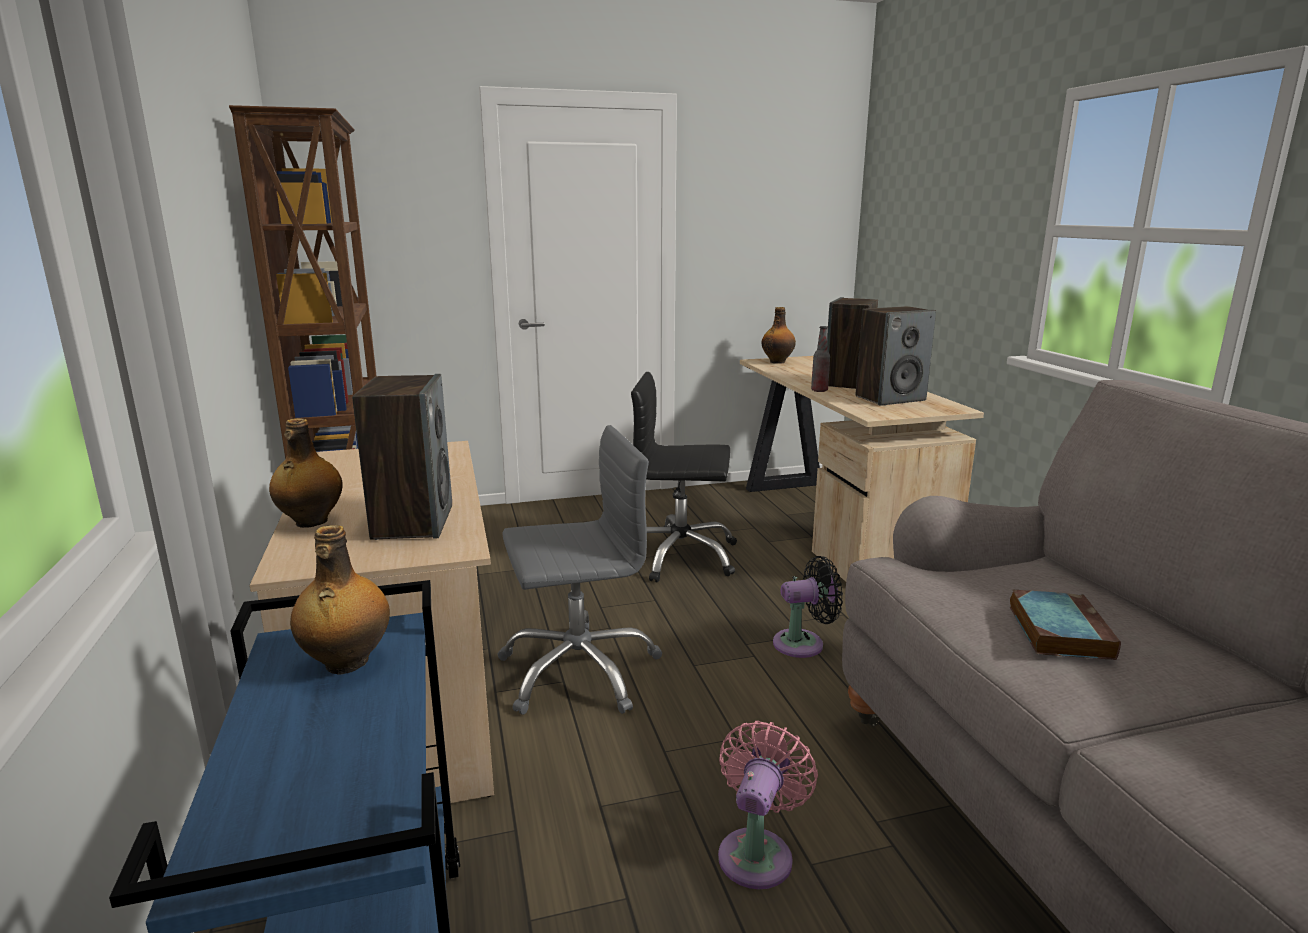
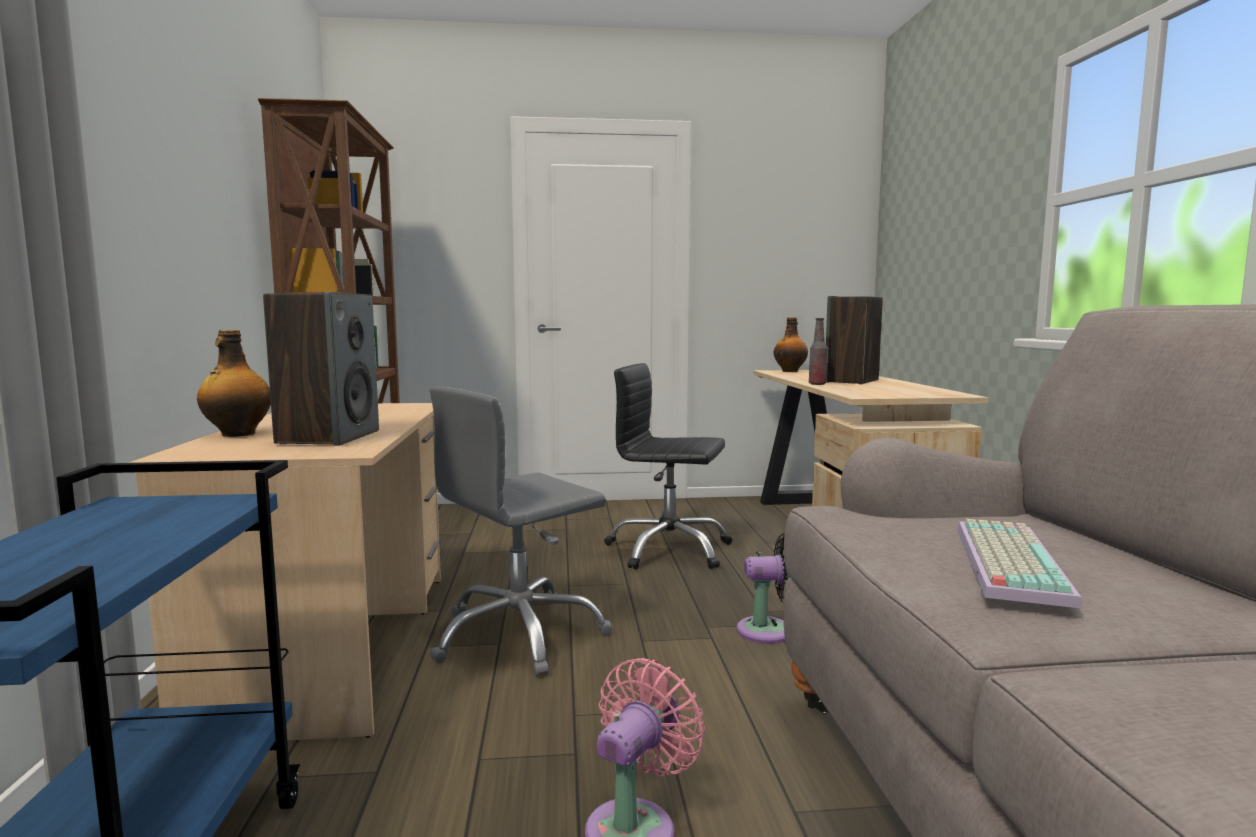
camera: 10 degrees right, 10 degrees down
bottle [290,525,390,675] -> none
grey office chair [497,425,662,715] -> grey office chair turned 150 degrees clockwise [430,386,612,677]
speaker [856,306,936,406] -> none
book [1010,590,1121,660] -> keyboard [957,519,1082,608]

